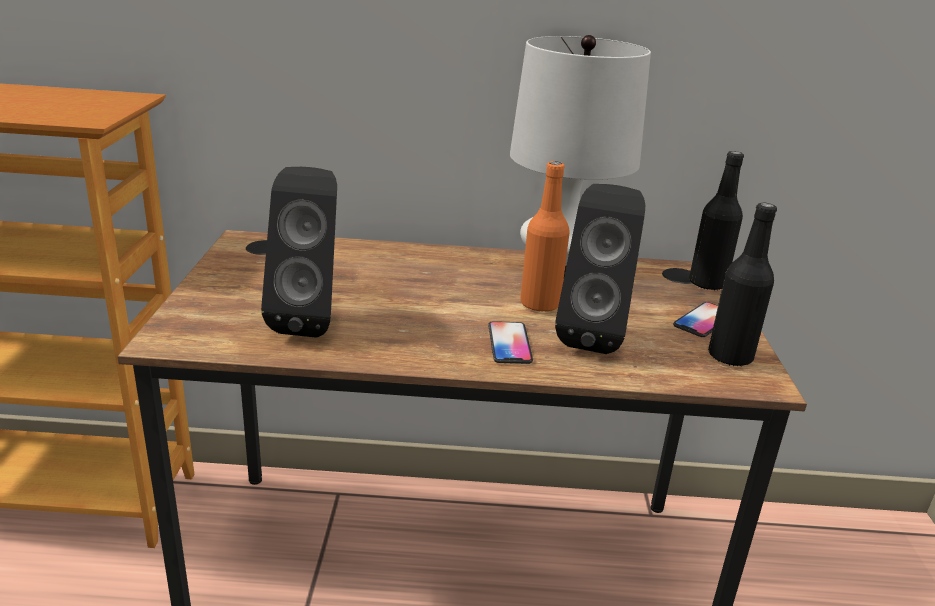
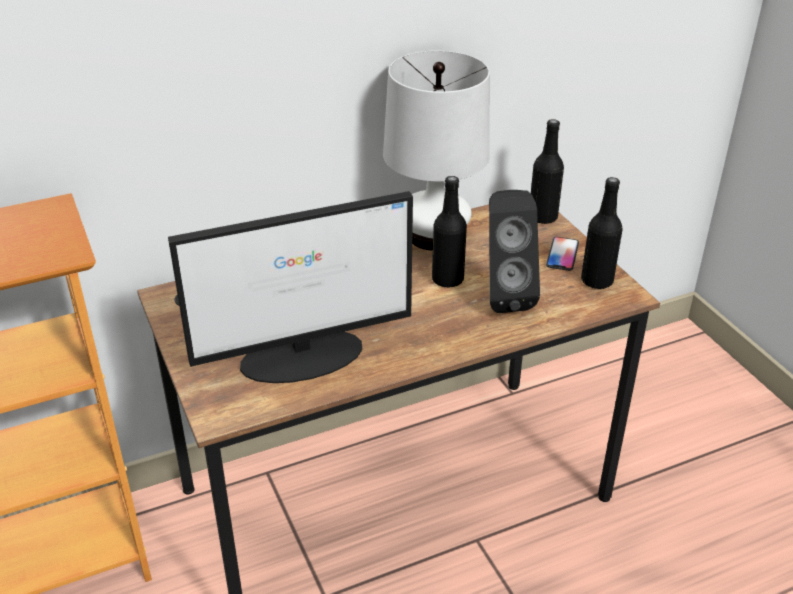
camera: 25 degrees left, 10 degrees up
black speaker [261,167,337,338] -> monitor [168,191,413,383]
phone [488,321,533,364] -> none
orange bottle [520,161,570,312] -> black bottle [432,176,467,288]

